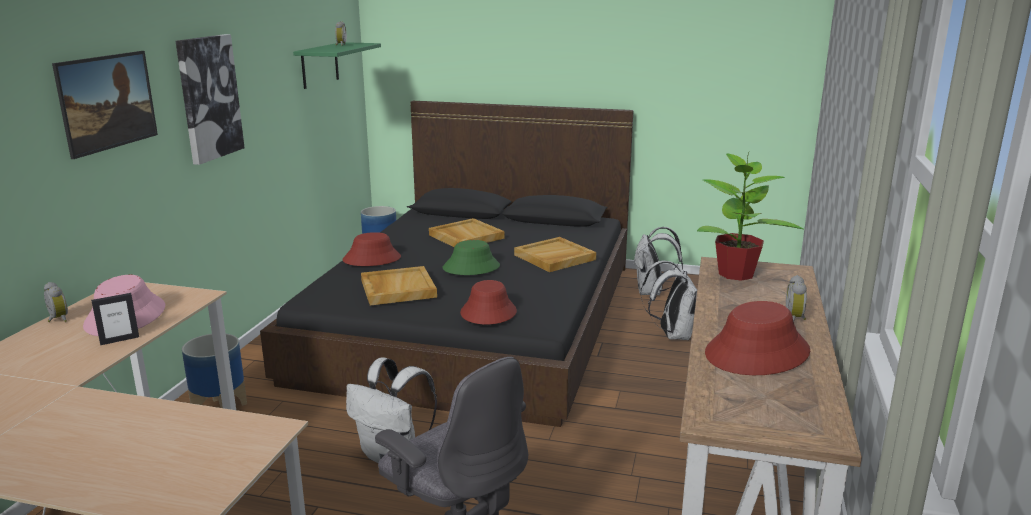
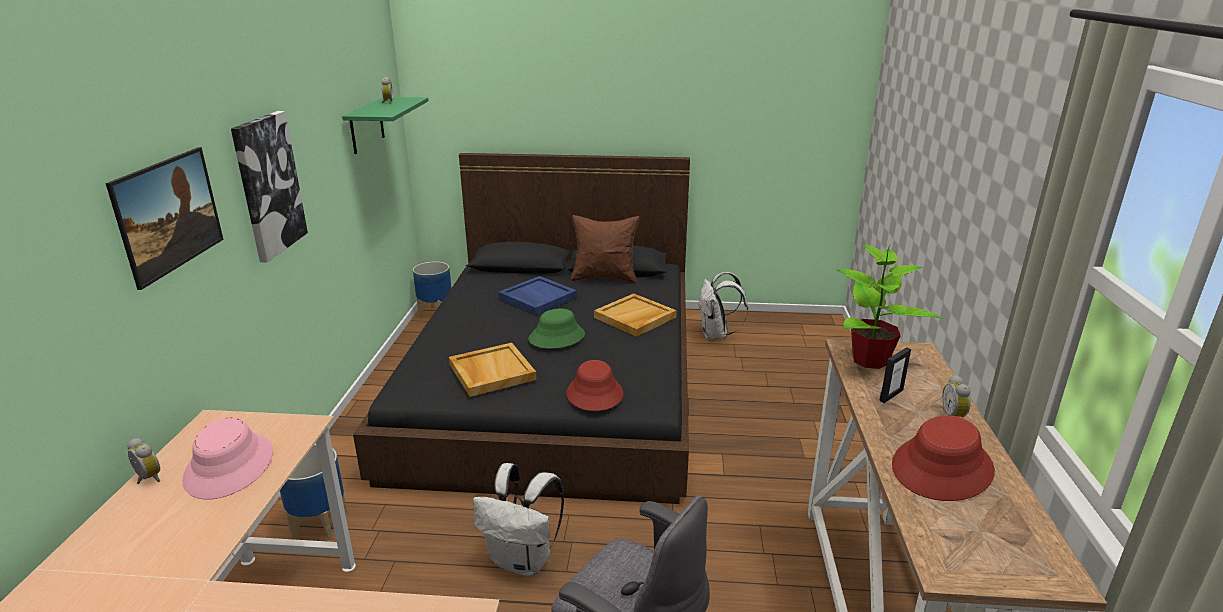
camera: 10 degrees left, 5 degrees up
picture frame [91,293,139,345] -> picture frame moved to [880,347,911,403]
red hat [342,232,401,266] -> none
beige tray [429,218,505,247] -> blue tray [498,276,577,315]
white backpack [640,261,697,340] -> none
none -> brown pillow [571,215,639,283]

